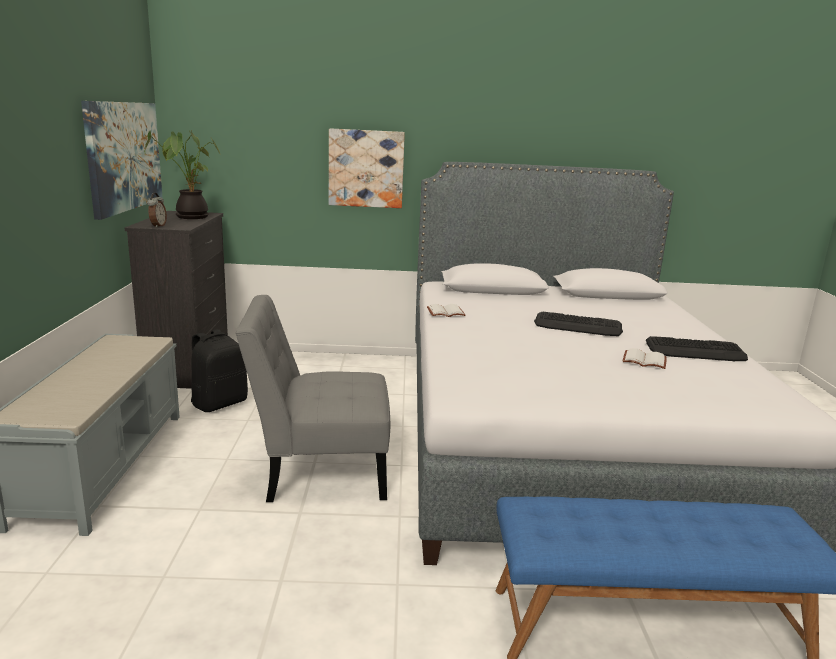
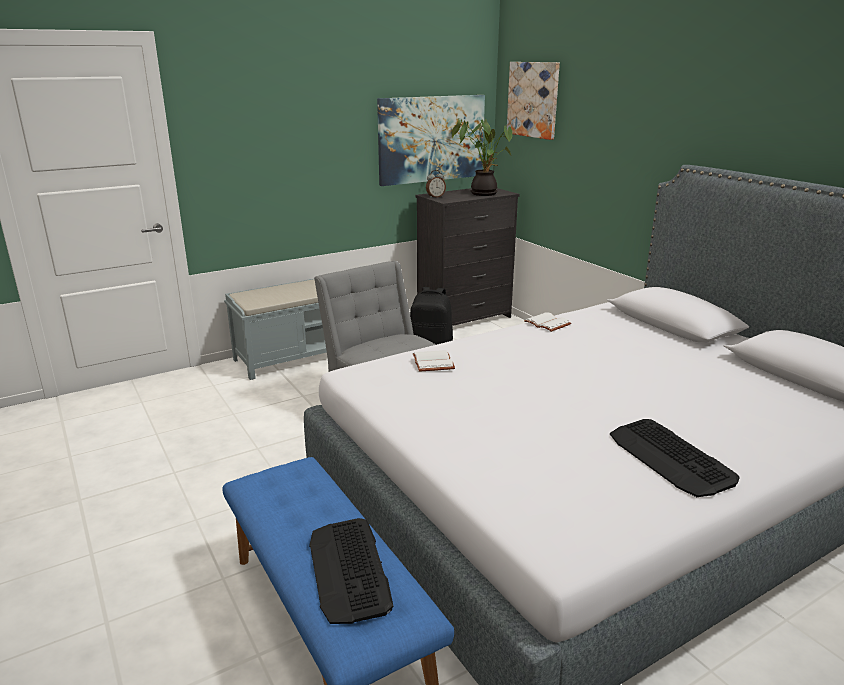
camera: 60 degrees right, 5 degrees up
picture [329,128,405,208] -> picture moved to [507,62,560,140]
keyboard [534,312,623,336] -> keyboard moved to [309,518,393,624]
white book [623,348,667,369] -> white book moved to [413,350,455,372]

